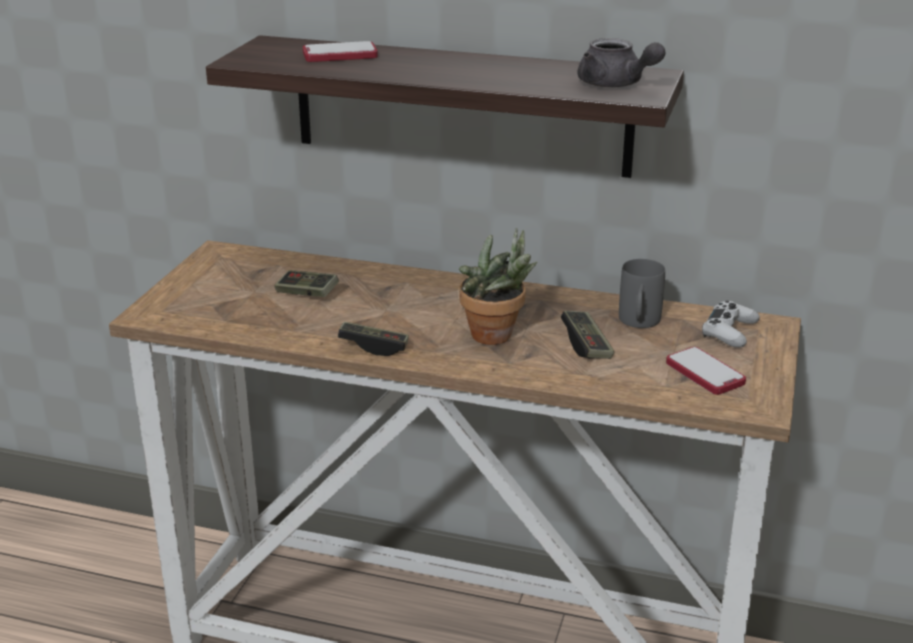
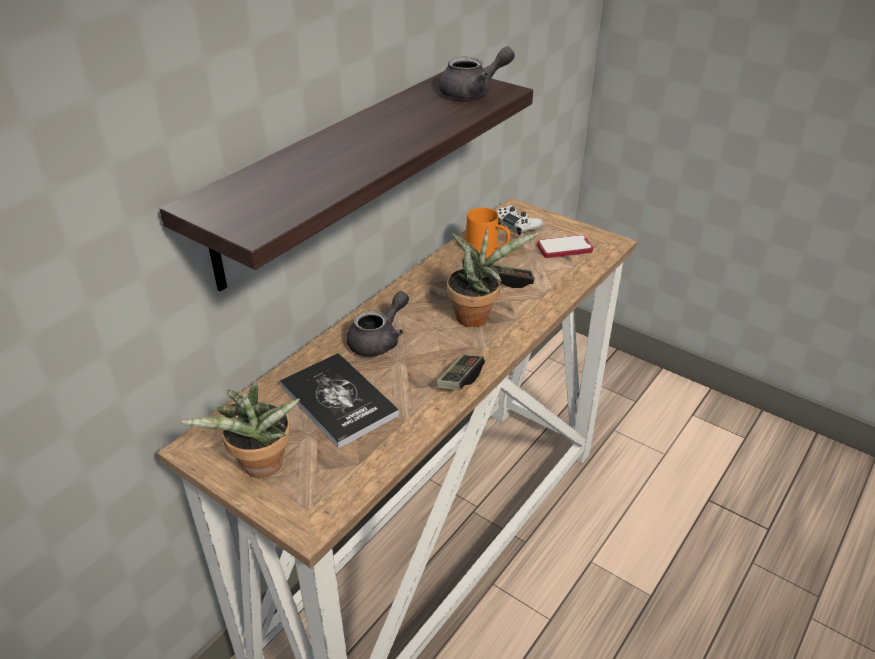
camera: 70 degrees left, 10 degrees up
game controller [274,270,339,297] -> book [279,353,400,449]
phone [303,41,378,62] -> none
grey mug [619,259,665,328] -> orange mug [466,207,510,258]
none -> potted plant [179,382,300,478]
none -> grey teapot [346,291,409,356]

